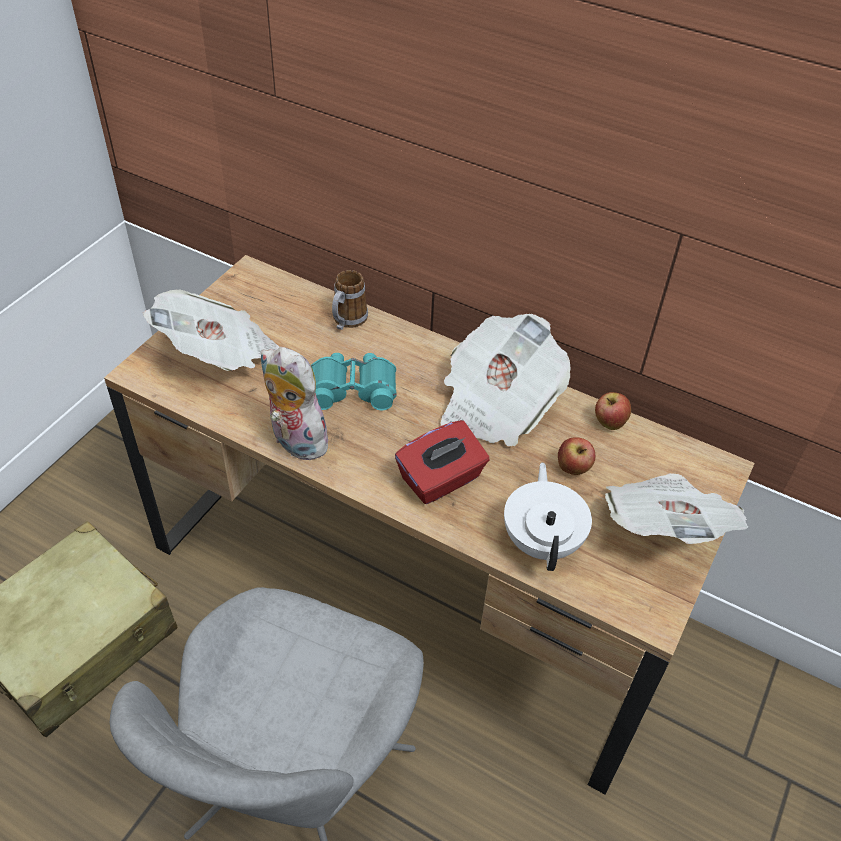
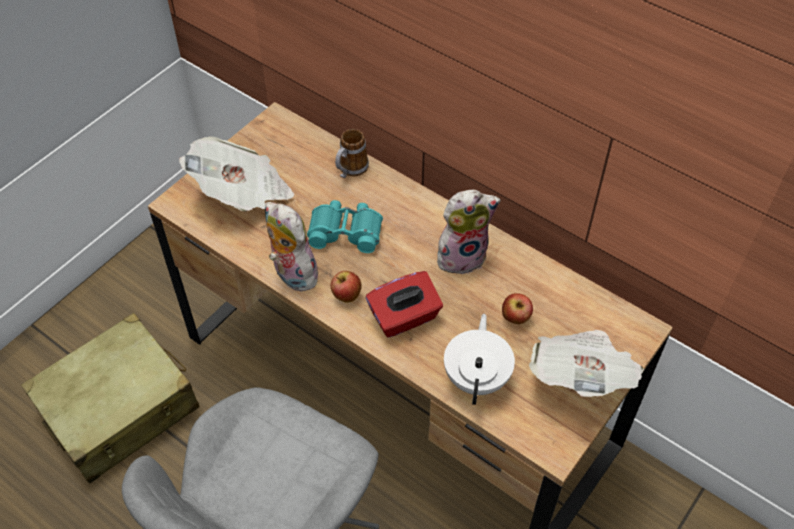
camera: 10 degrees right, 5 degrees up
newspaper [441,314,571,446] -> plush toy [437,190,501,274]
apple [595,392,631,430] -> apple moved to [331,271,362,303]

